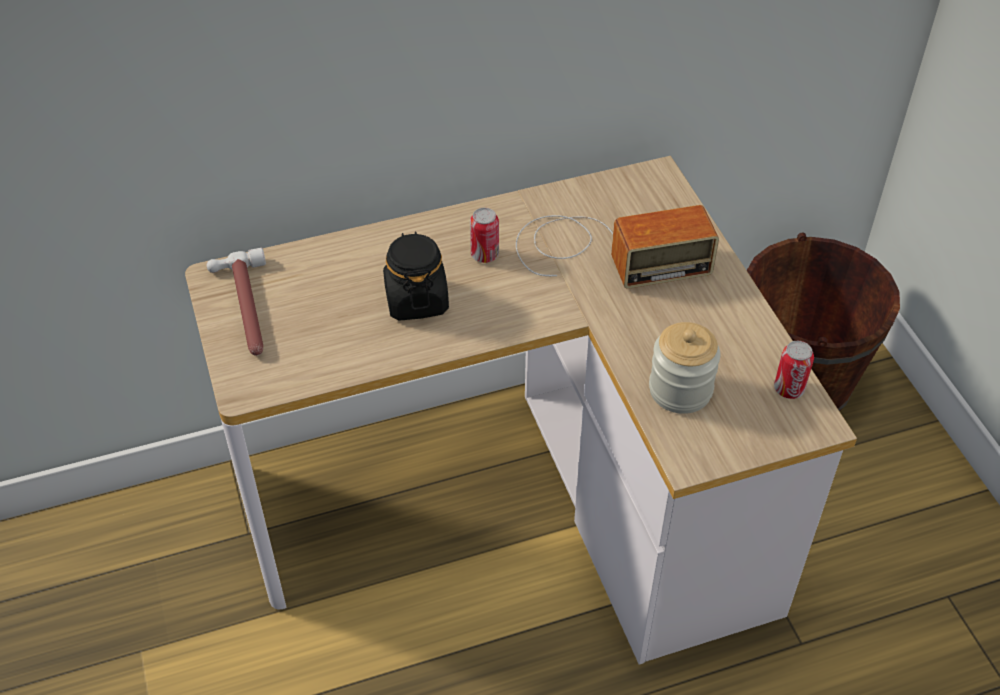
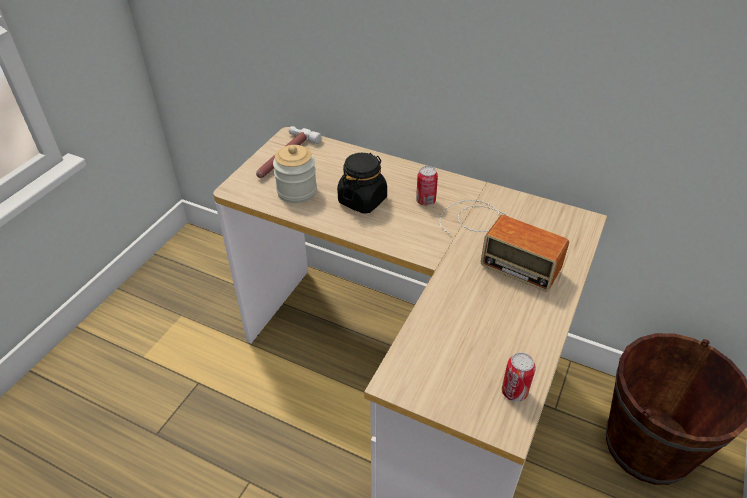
camera: 45 degrees right, 5 degrees down
jar [649,322,721,414] -> jar moved to [273,145,317,203]

